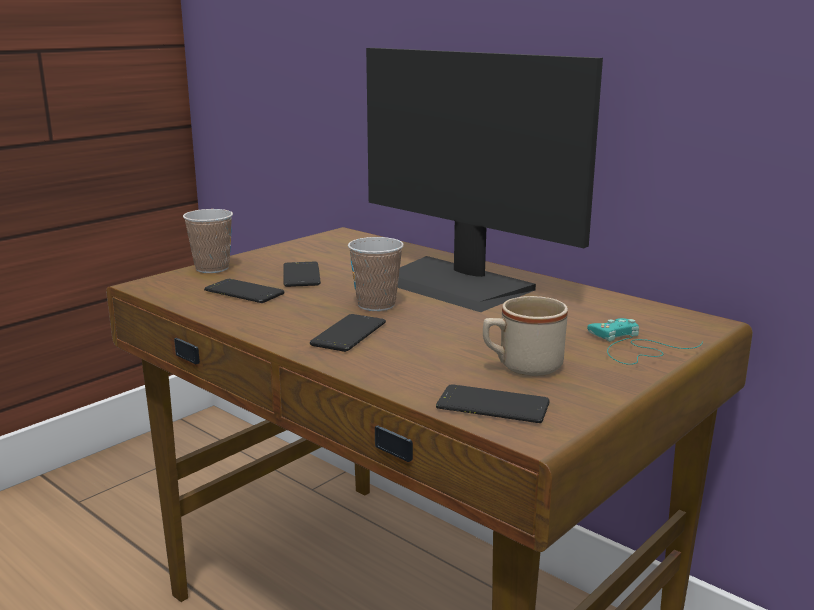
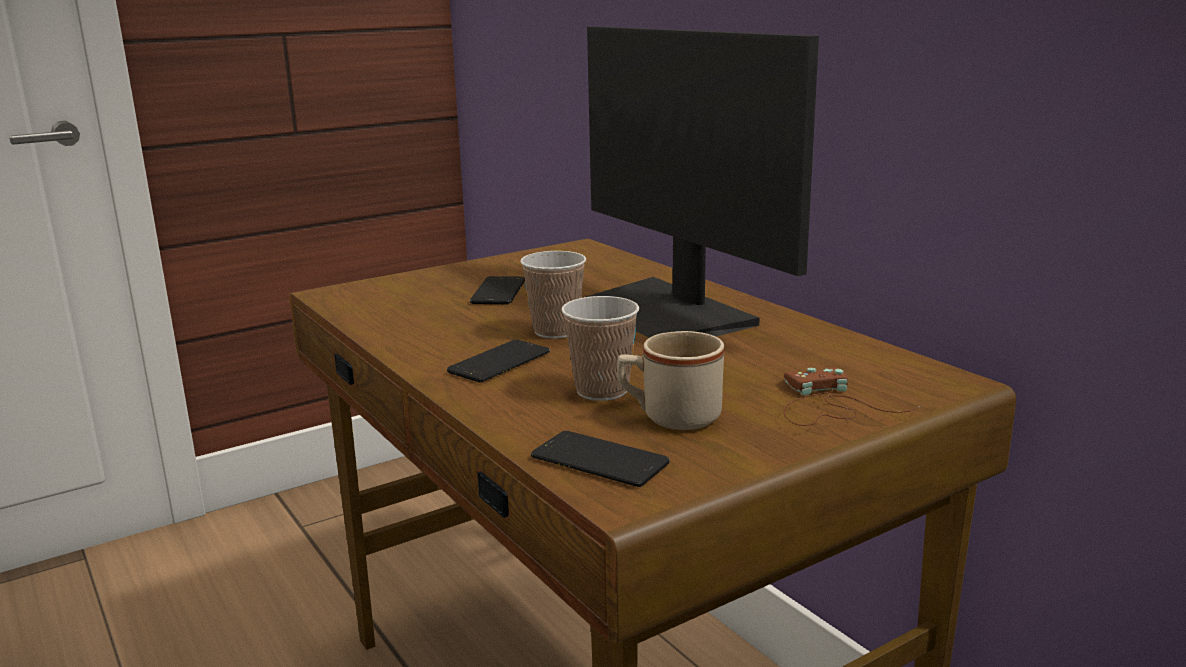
camera: 15 degrees right, 0 degrees up
cup [183,209,233,273] -> cup moved to [561,296,639,401]
phone [204,279,284,303] -> none
turquoise game controller [587,318,703,365] -> brown game controller [783,367,922,426]

